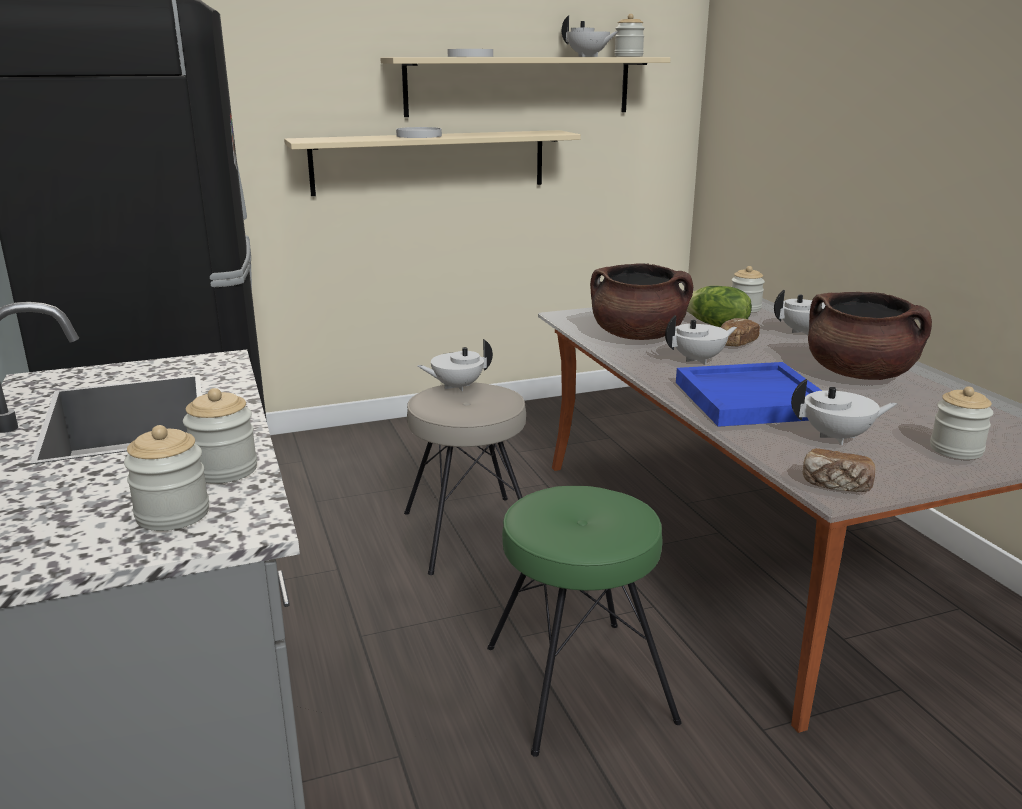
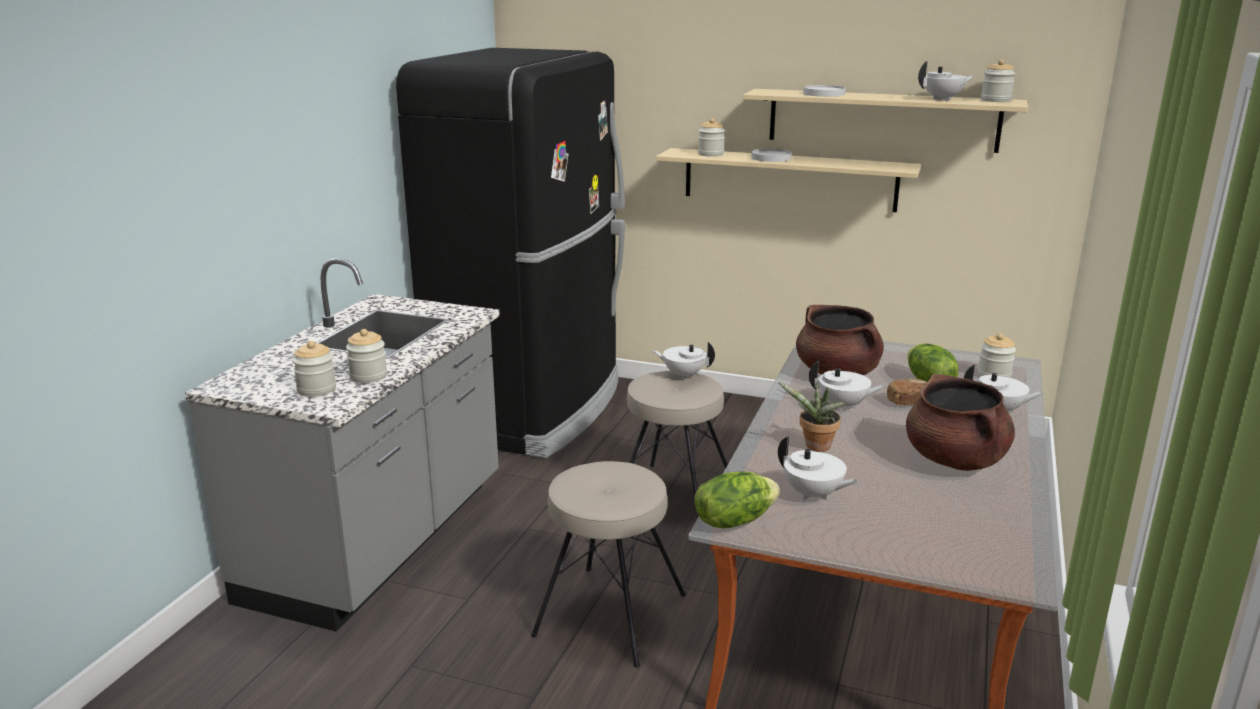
camera: 40 degrees right, 0 degrees up
green stool [487,486,681,757] -> beige stool [531,461,686,668]
white teapot [562,15,618,57] -> white teapot turned 90 degrees counterclockwise [918,61,974,101]
blue tray [676,362,822,427] -> potted plant [778,382,846,452]
bread [803,448,875,492] -> lettuce [694,472,780,528]
jar [930,386,993,460] -> jar moved to [698,118,725,157]

